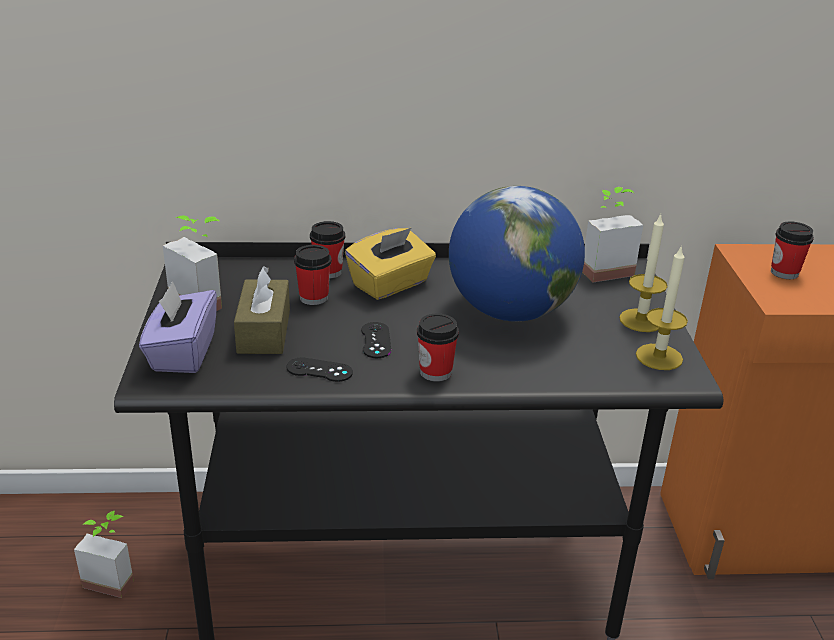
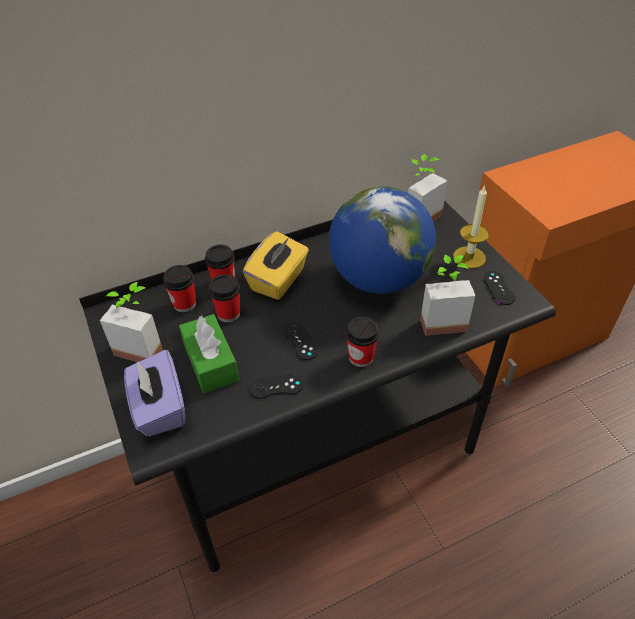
camera: 20 degrees left, 15 degrees up
potted plant [74,511,134,598] -> potted plant moved to [420,255,475,336]
brown tissue box [234,266,290,354] -> green tissue box [179,314,239,393]
candle [636,245,688,370] -> black game controller [483,271,515,305]
cup [771,221,814,279] -> cup moved to [163,265,196,313]

